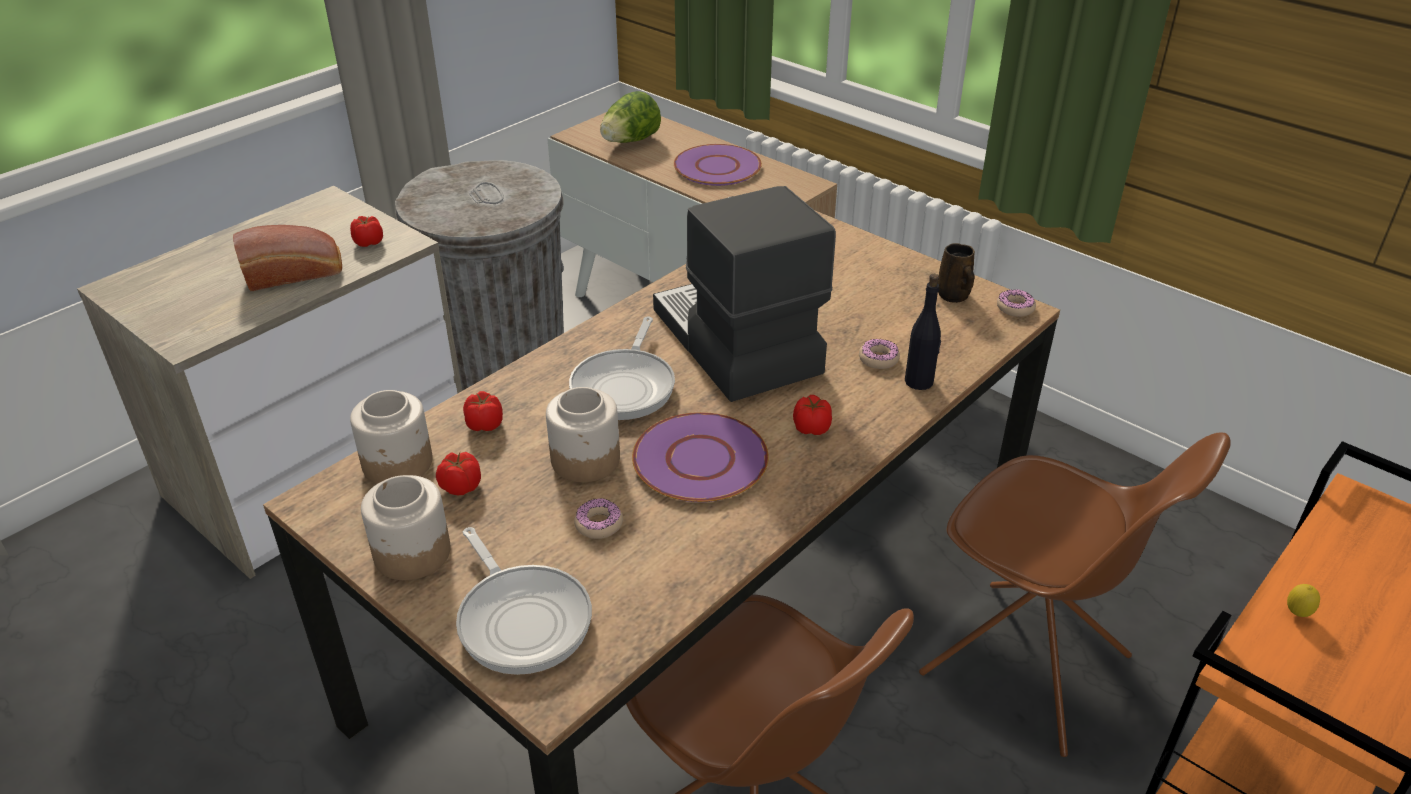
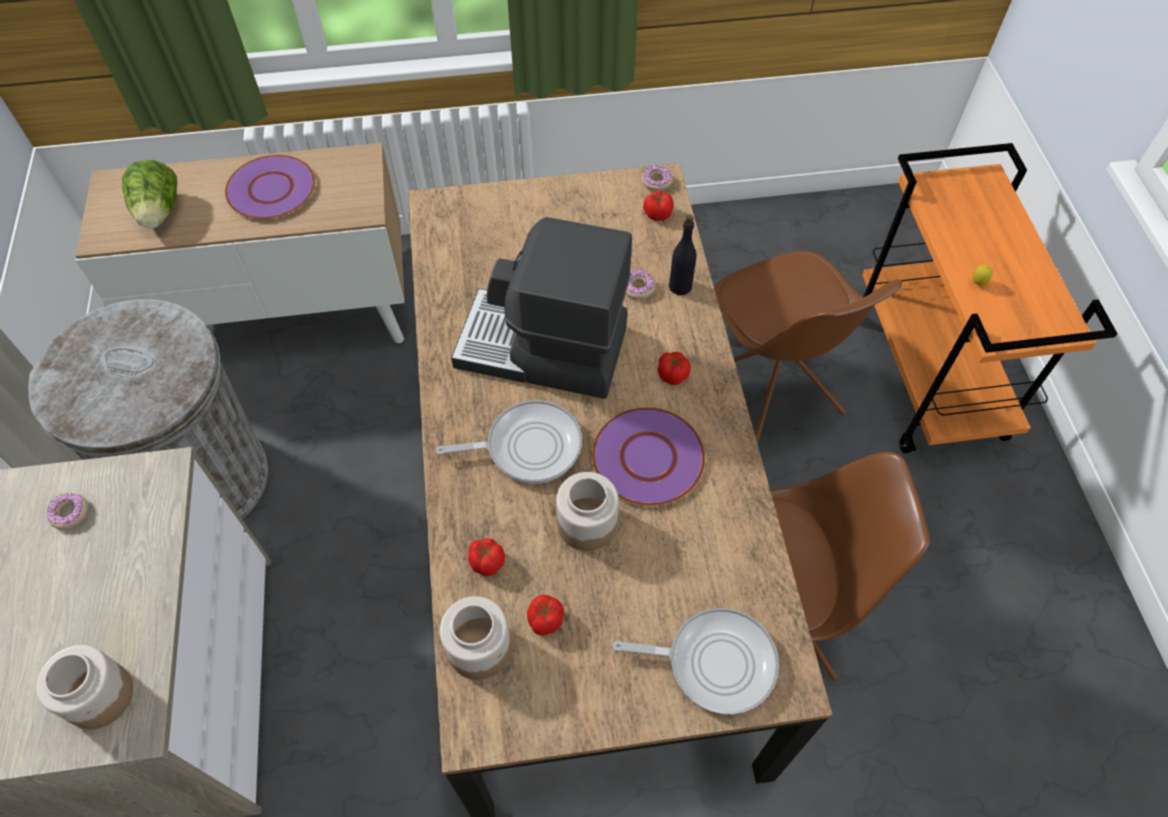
camera: 50 degrees left, 20 degrees up
bread [233,225,342,291] -> none
tomato [350,216,383,247] -> tomato moved to [643,190,674,221]
jar [361,475,450,580] -> jar moved to [36,645,133,729]
frying pan [569,317,675,420] -> frying pan turned 60 degrees counterclockwise [436,400,582,484]
donut [574,498,623,539] -> donut moved to [47,493,89,530]
brown chair [919,432,1231,757] -> brown chair turned 75 degrees clockwise [714,251,902,444]
brown mug [938,243,975,303] -> none

